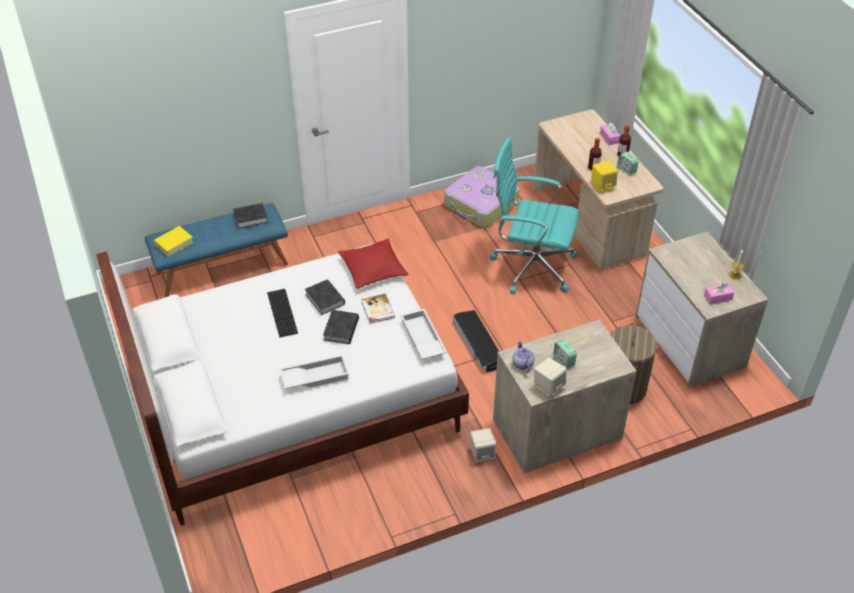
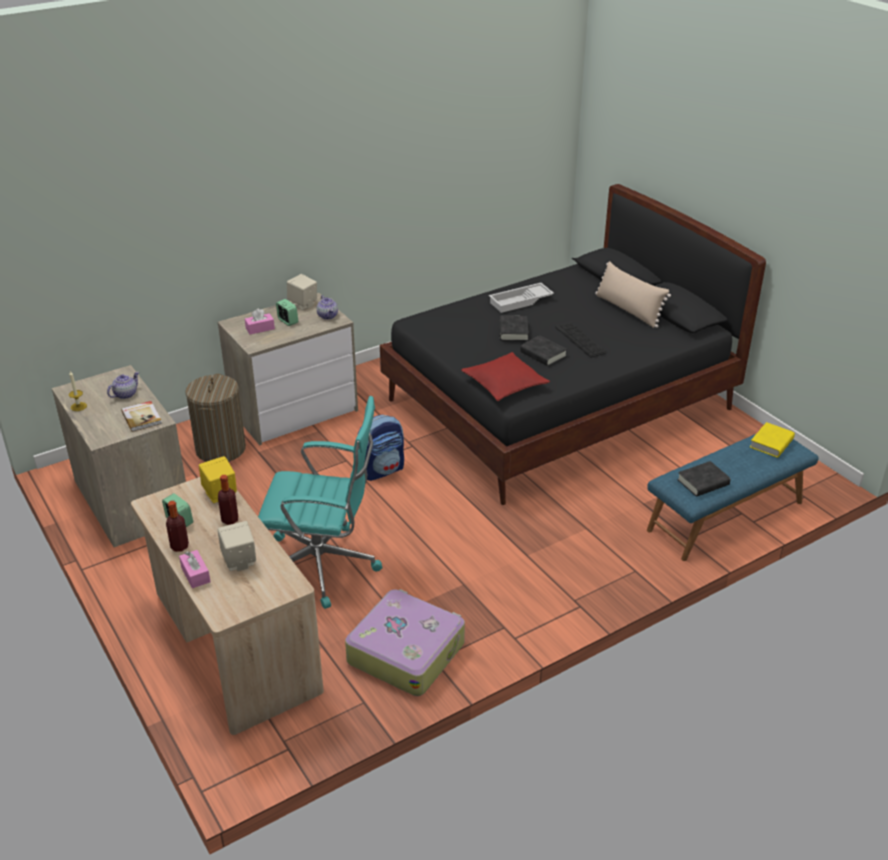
camera: 170 degrees right, 10 degrees down
white bed [96,244,469,526] -> black bed [380,184,766,505]
book [361,294,395,324] -> book moved to [121,401,162,432]
white tray [400,309,447,359] -> none
black storage box [453,310,499,373] -> backpack [358,415,404,481]
beige speaker [470,428,496,462] -> beige speaker moved to [218,521,256,571]
pink tissue box [704,283,734,304] -> pink tissue box moved to [245,308,275,335]
none -> teapot [107,372,139,399]
none -> beige pillow [595,261,671,328]

